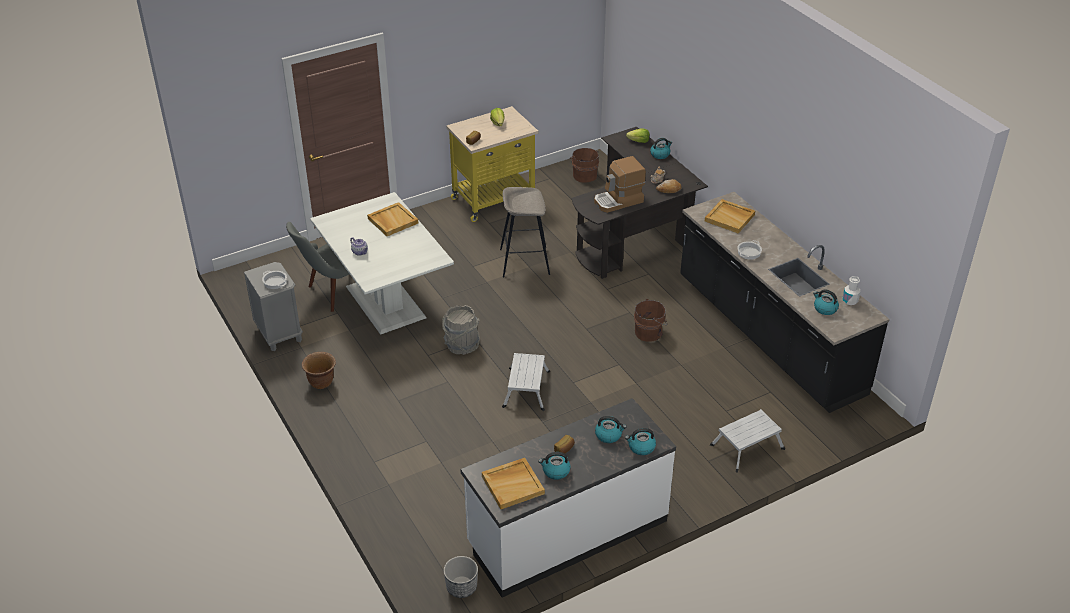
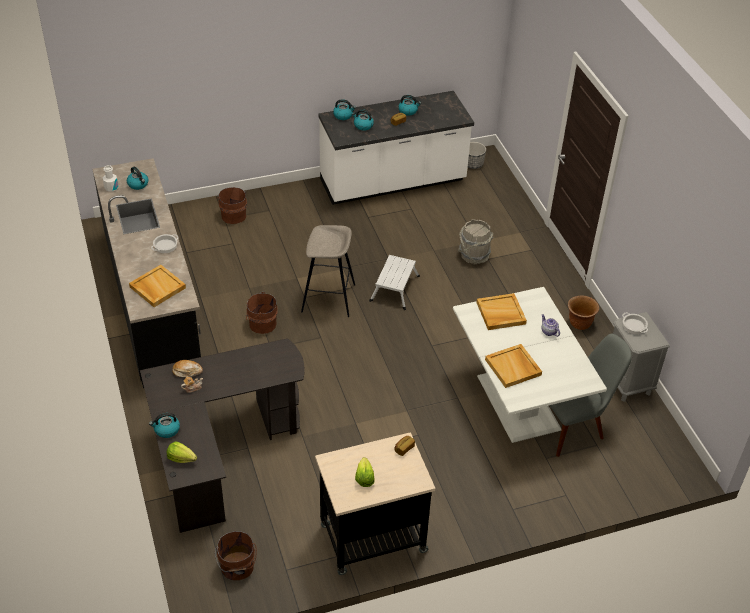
camera: 170 degrees left, 5 degrees up
grey bucket [442,305,480,355] -> grey bucket moved to [458,219,493,264]
yellow cart [446,106,538,222] -> black cart [315,432,436,575]
beige tray [482,458,545,509] -> beige tray moved to [477,293,527,330]
grey stool [500,187,550,277] -> grey stool moved to [301,225,355,317]
coffee machine [594,156,646,213] -> none
white step ladder [710,409,785,472] -> brown bucket [217,187,247,224]

